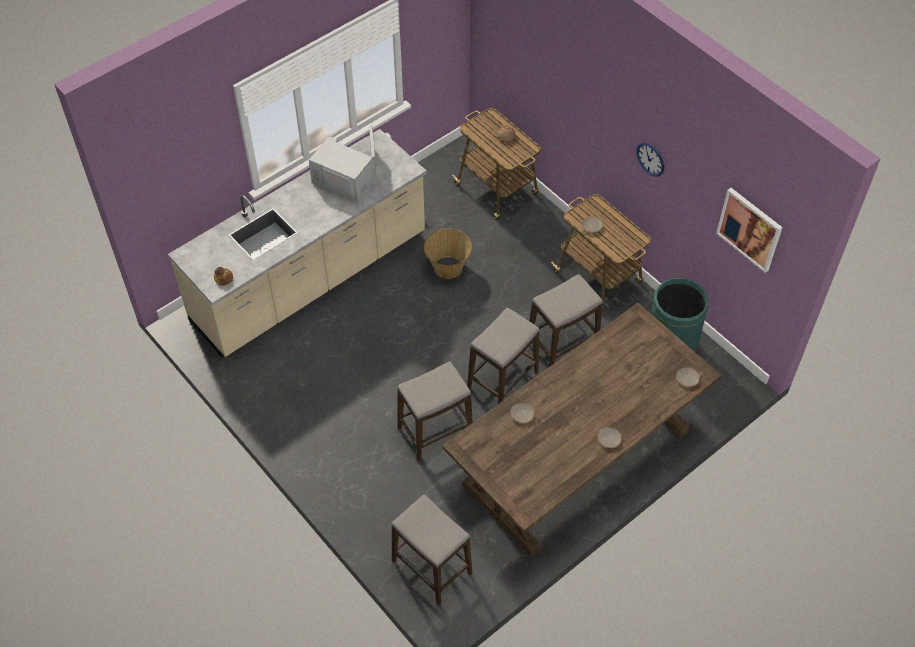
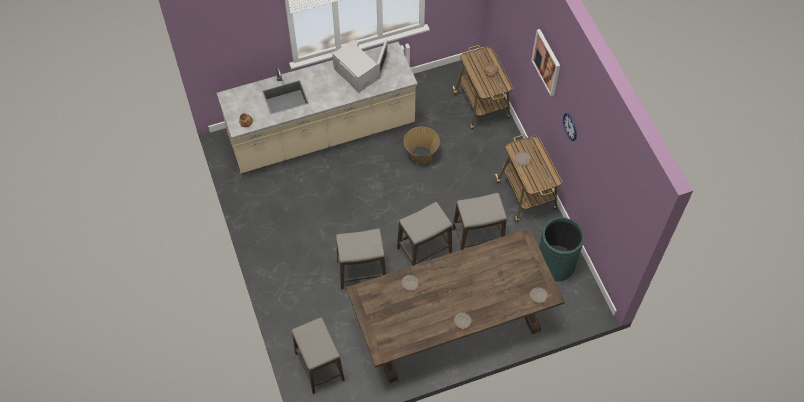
camera: 20 degrees right, 5 degrees up
picture [716,188,783,273] -> picture moved to [531,29,560,96]

